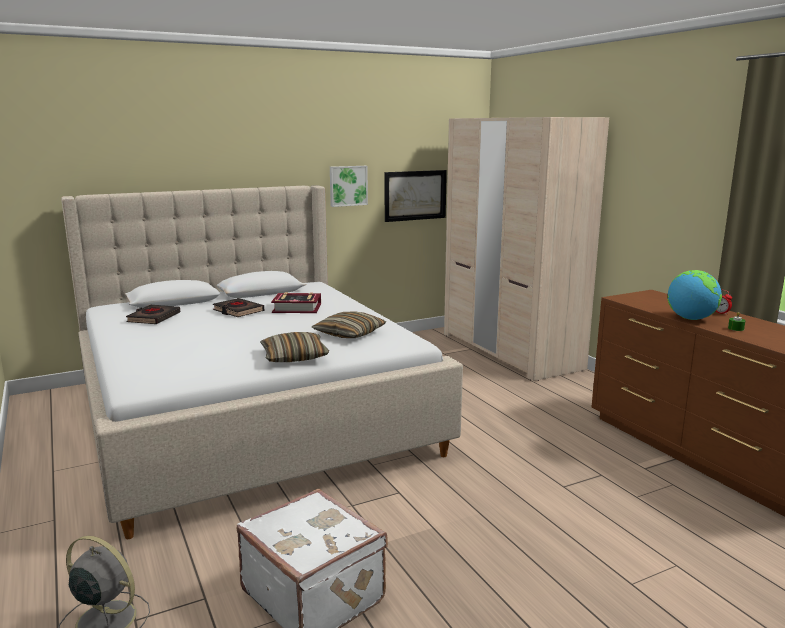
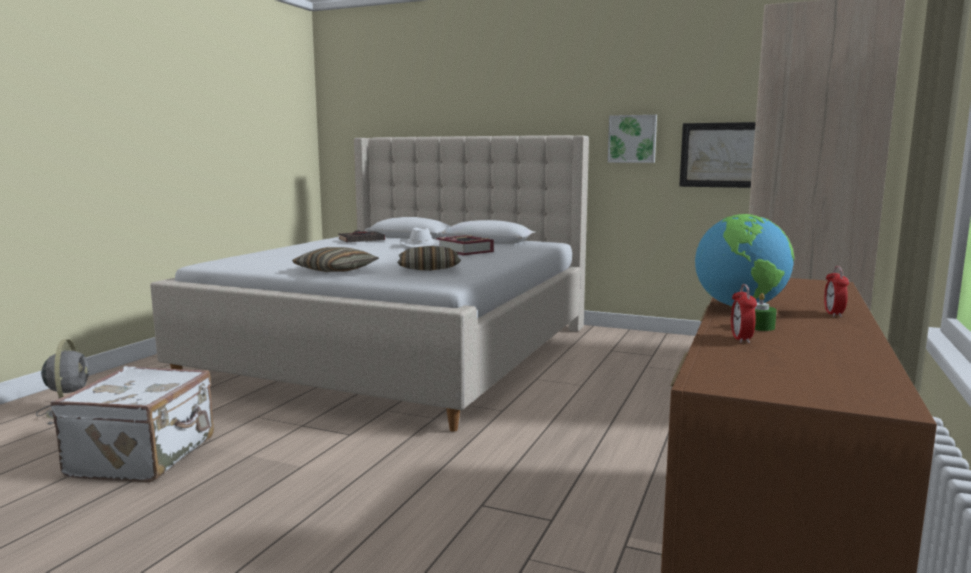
camera: 50 degrees right, 5 degrees down
black book [213,298,264,317] -> white hat [399,228,440,248]
none -> alarm clock [731,284,757,343]

